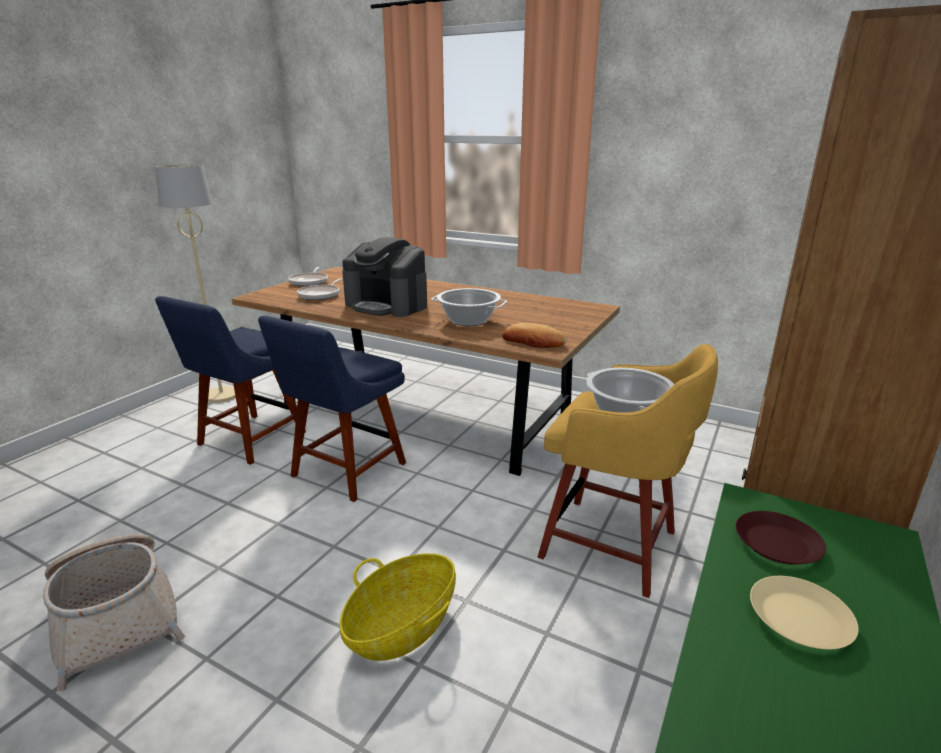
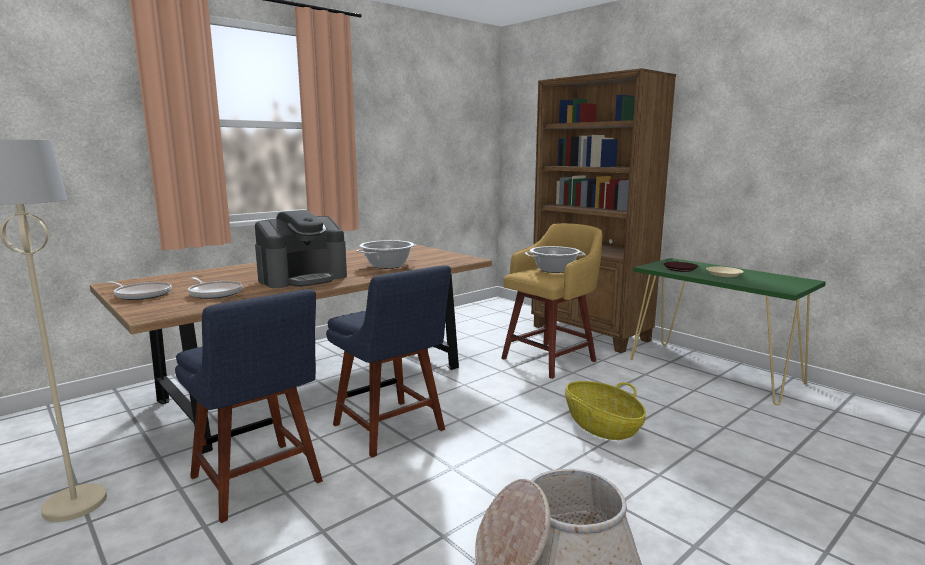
camera: 70 degrees left, 10 degrees down
bread [502,323,567,348] -> none

